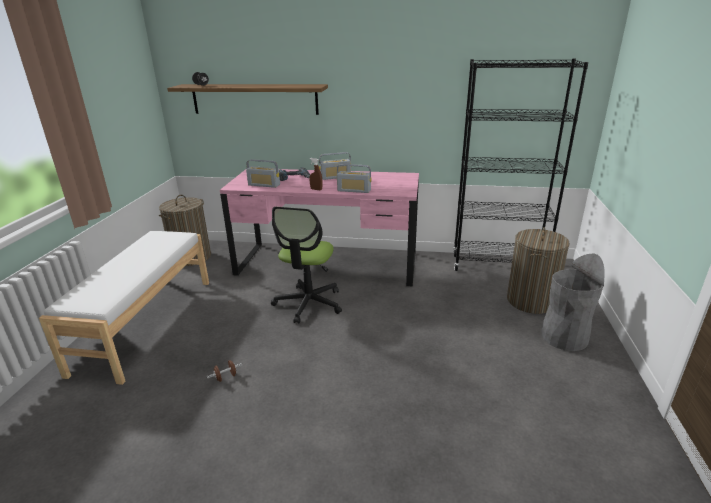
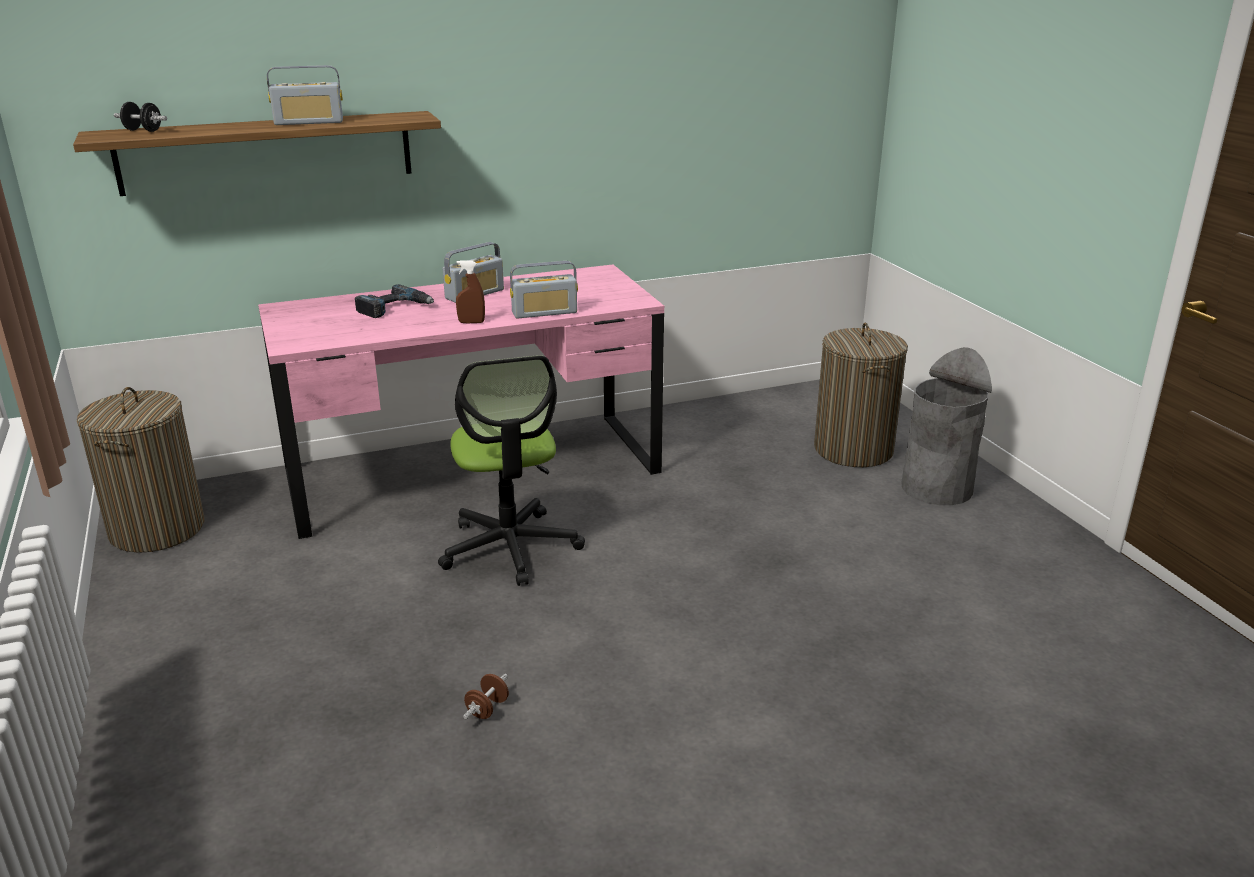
camera: 30 degrees left, 0 degrees up
white bench [39,231,209,385] -> none
radio [246,159,280,188] -> radio moved to [267,65,343,125]
black bookcase [453,58,588,271] -> none

